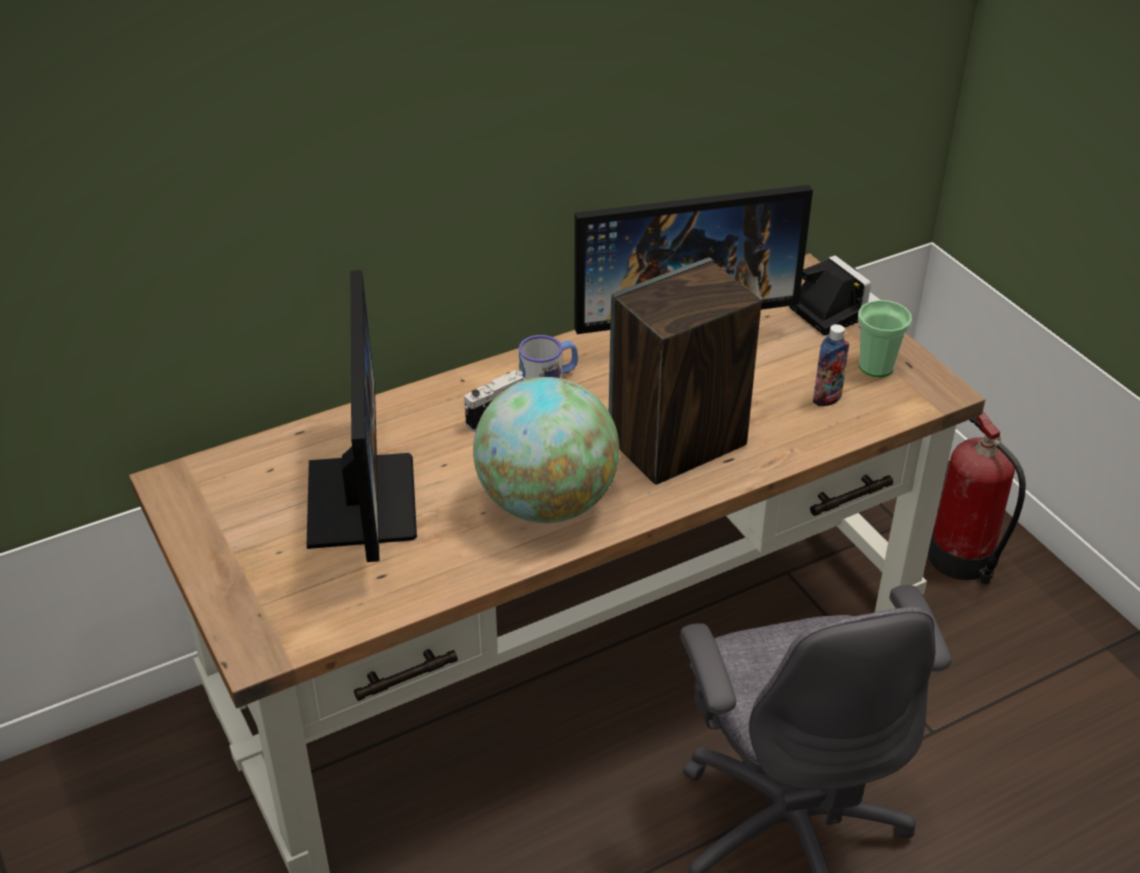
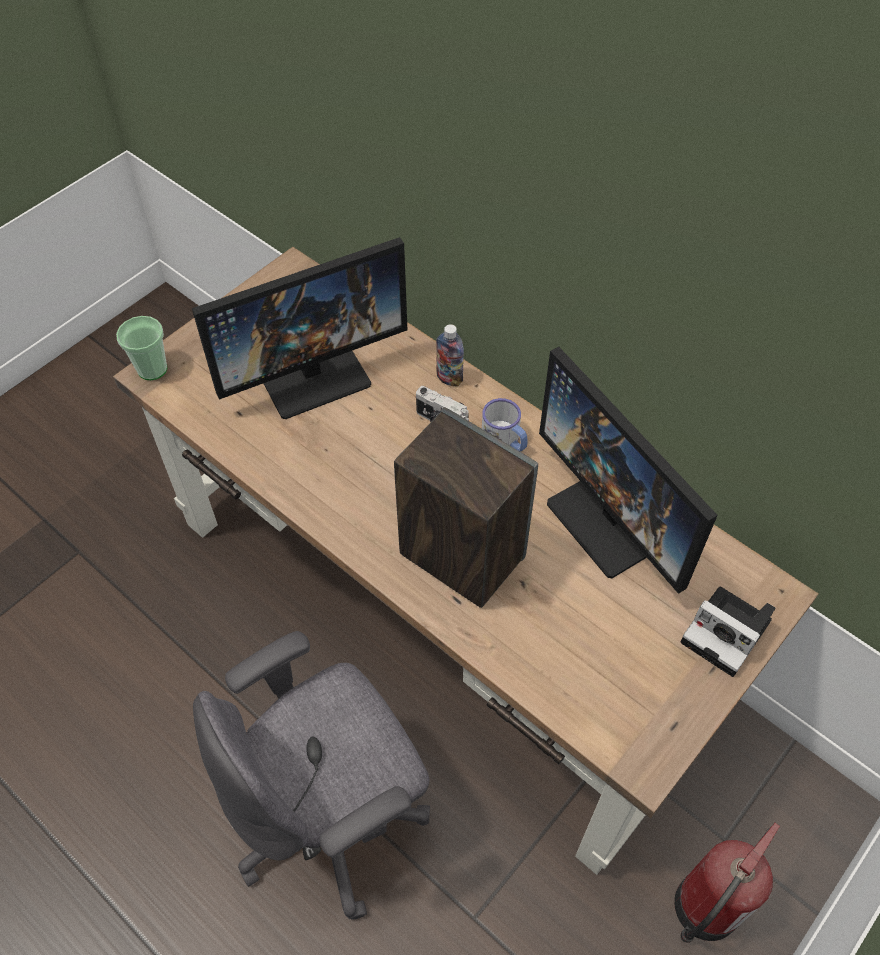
camera: 70 degrees right, 15 degrees up
globe [473,377,619,523] -> none
camera [789,255,880,335] -> camera turned 90 degrees clockwise [680,586,776,677]
bottle [813,324,849,406] -> bottle moved to [436,324,464,386]
cup [858,300,912,377] -> cup moved to [116,316,167,380]

